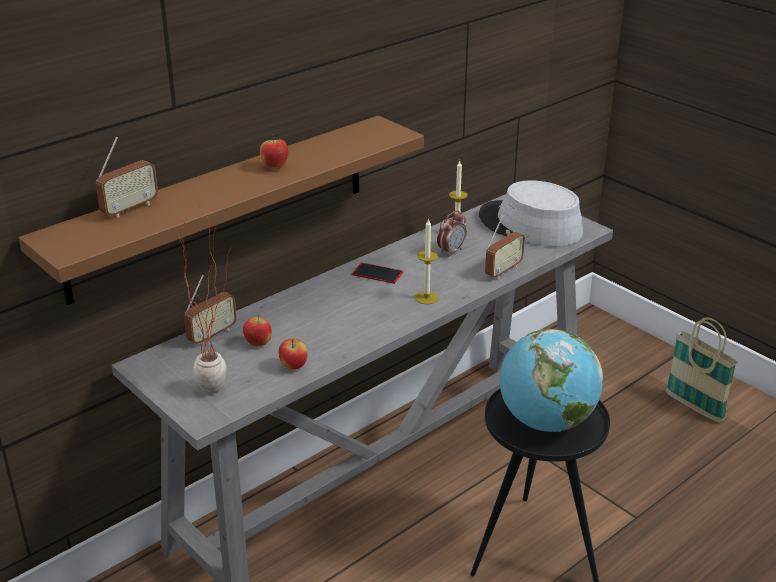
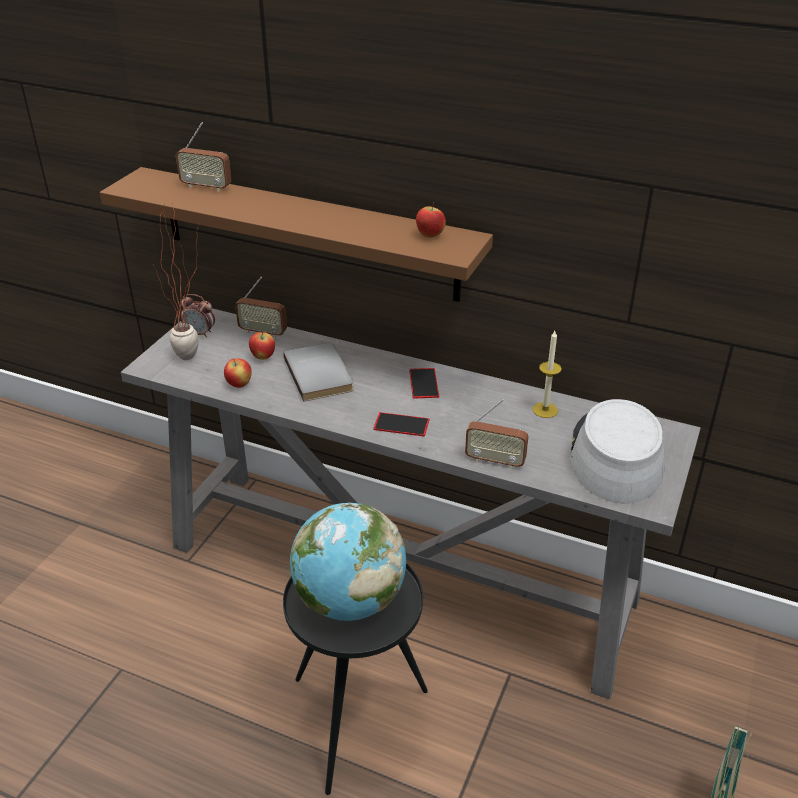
camera: 65 degrees right, 5 degrees up
apple [260,134,288,170] -> apple moved to [416,202,446,238]
candle [415,218,439,304] -> phone [373,412,430,436]
alarm clock [437,210,467,257] -> alarm clock moved to [180,294,215,338]
none -> grey book [283,342,354,402]

